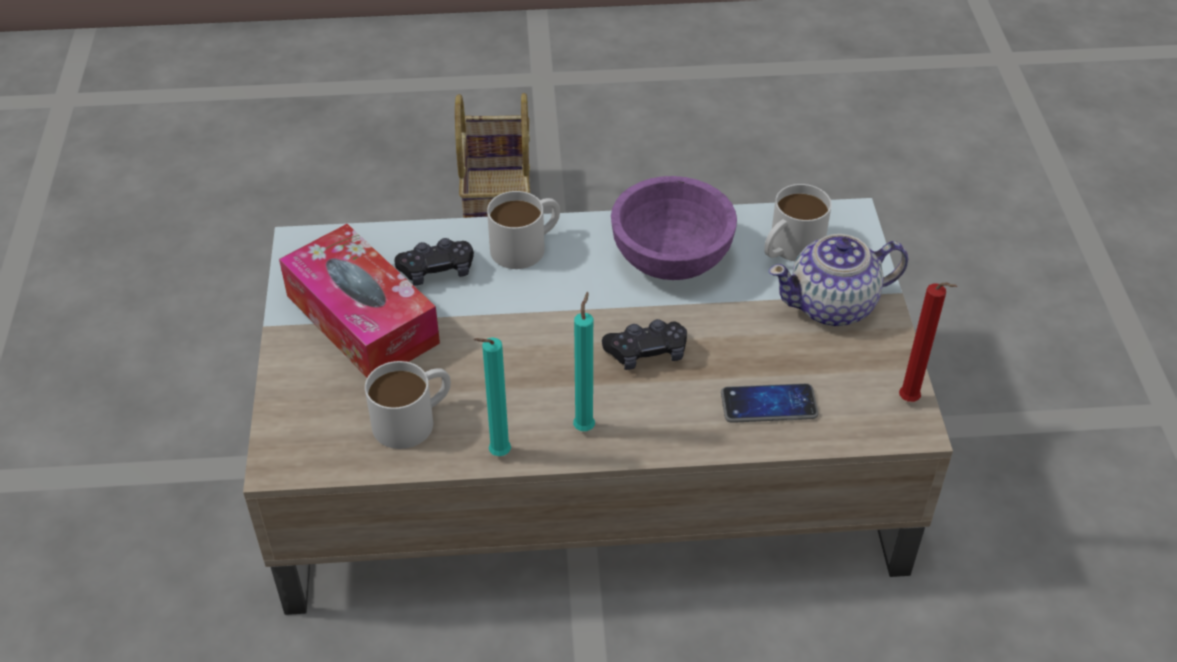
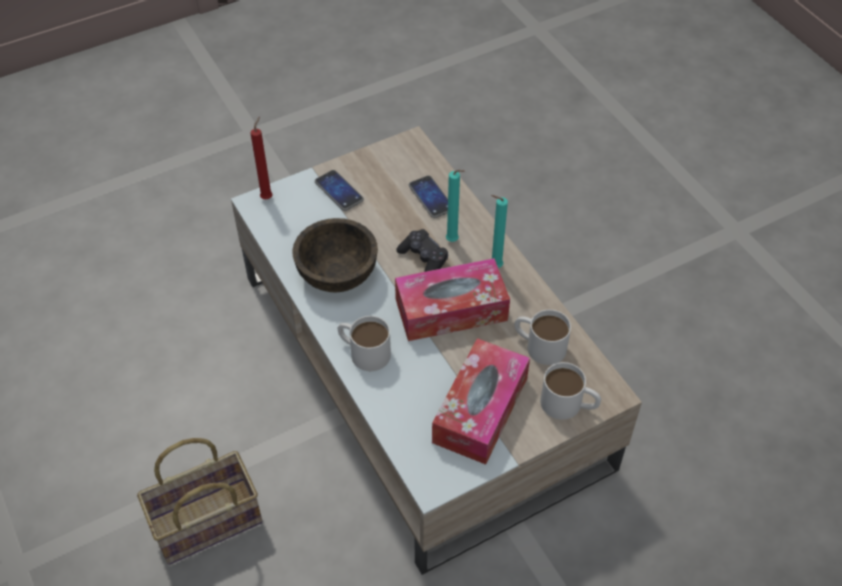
camera: 115 degrees left, 5 degrees up
black game controller [395,238,474,286] -> none
turquoise candle [473,338,511,456] -> turquoise candle moved to [446,169,465,242]
purple bowl [611,176,737,280] -> brown bowl [293,218,378,292]
white mug [764,184,832,261] -> white mug moved to [540,362,601,420]
teapot [769,234,908,326] -> phone [315,170,364,211]
red candle [899,282,957,402] -> red candle moved to [250,117,273,199]
none -> tissue box [395,258,510,341]

